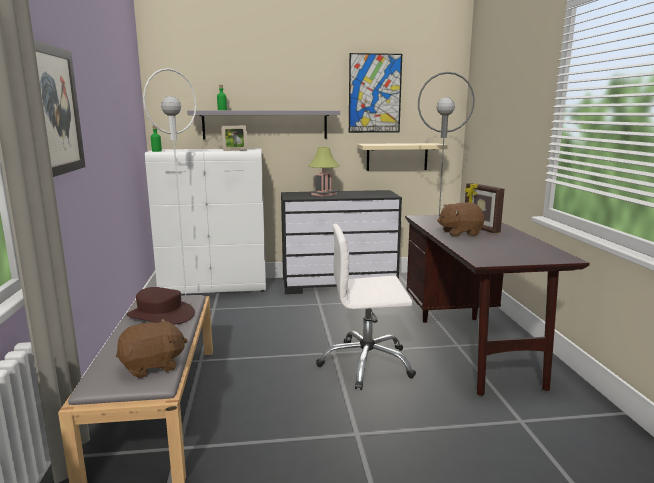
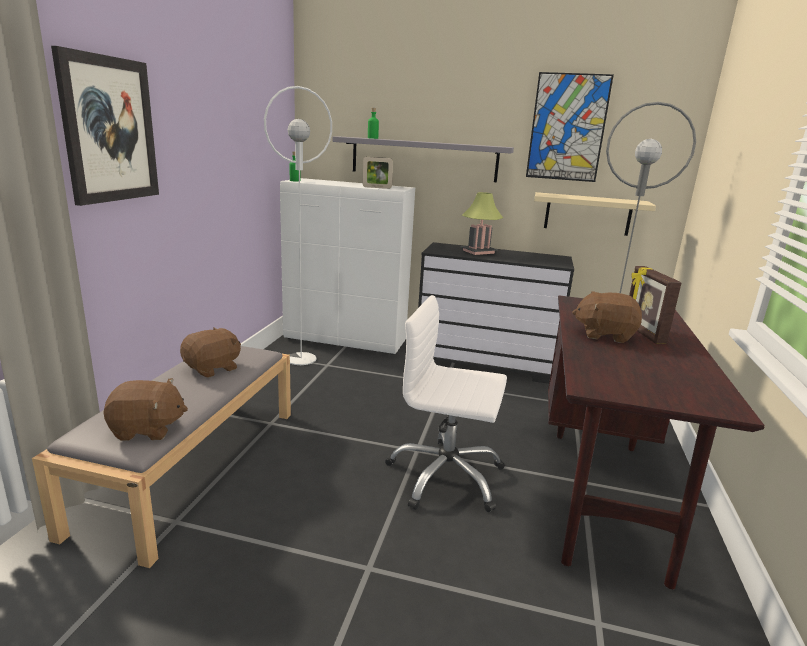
camera: 20 degrees right, 5 degrees up
brown hat [127,287,195,325] -> brown plush toy [180,327,241,378]

